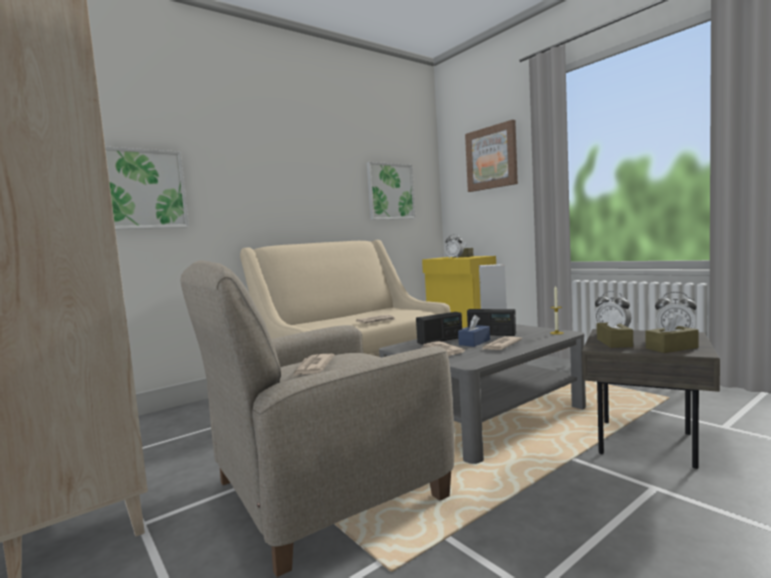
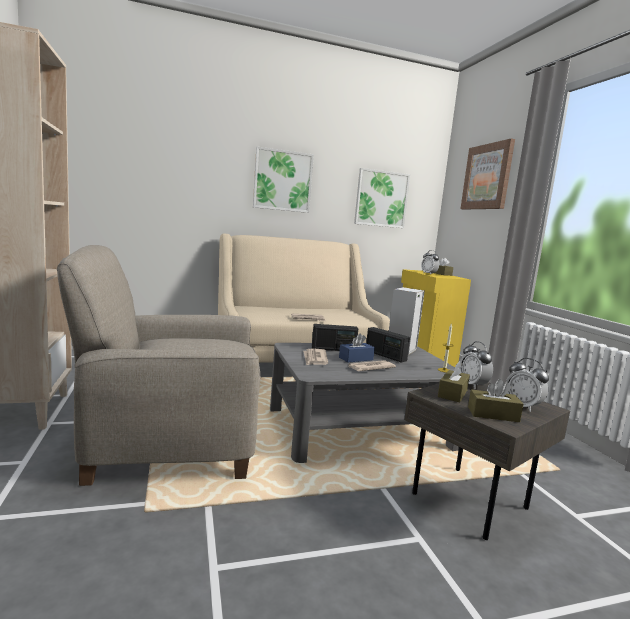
camera: 20 degrees right, 5 degrees up
picture [105,147,189,230] -> picture moved to [253,147,314,213]
newspaper [293,354,335,376] -> none

